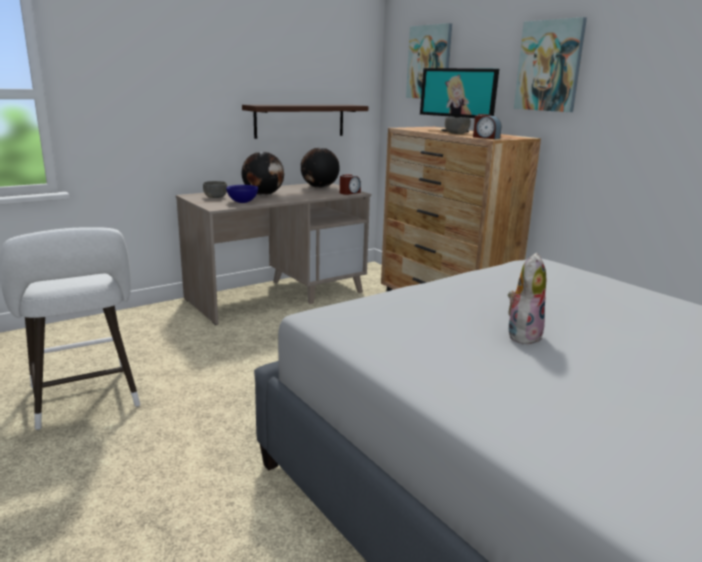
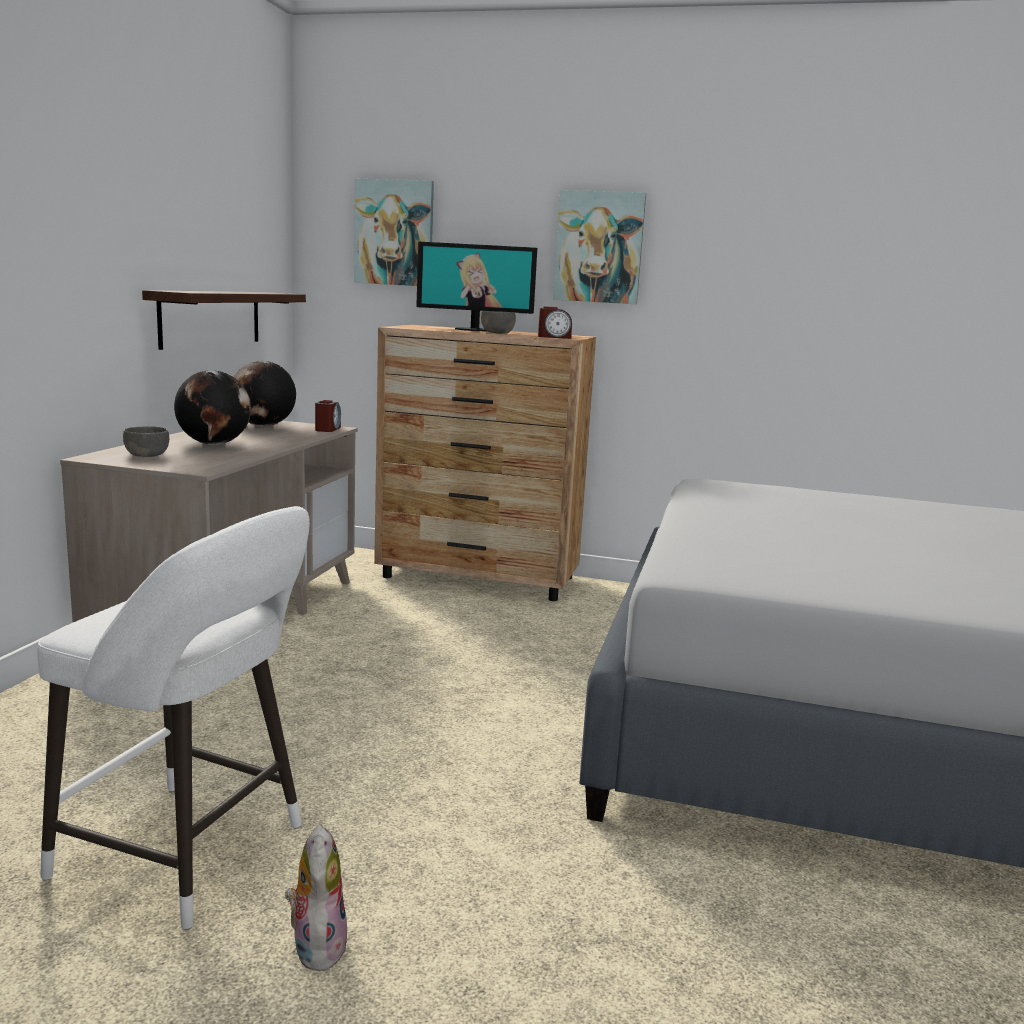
camera: 40 degrees left, 5 degrees down
blue bowl [226,185,258,203] -> none
plush toy [508,253,546,344] -> plush toy moved to [285,824,348,972]

